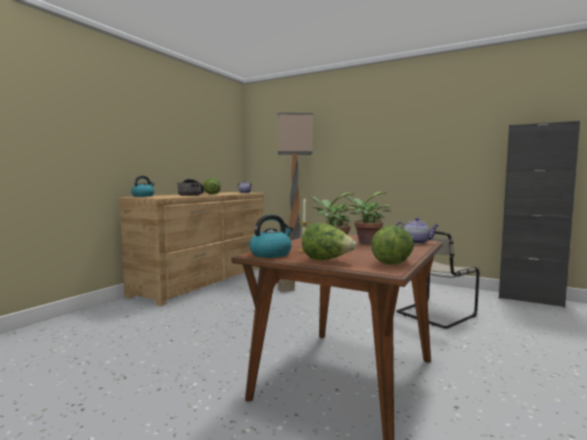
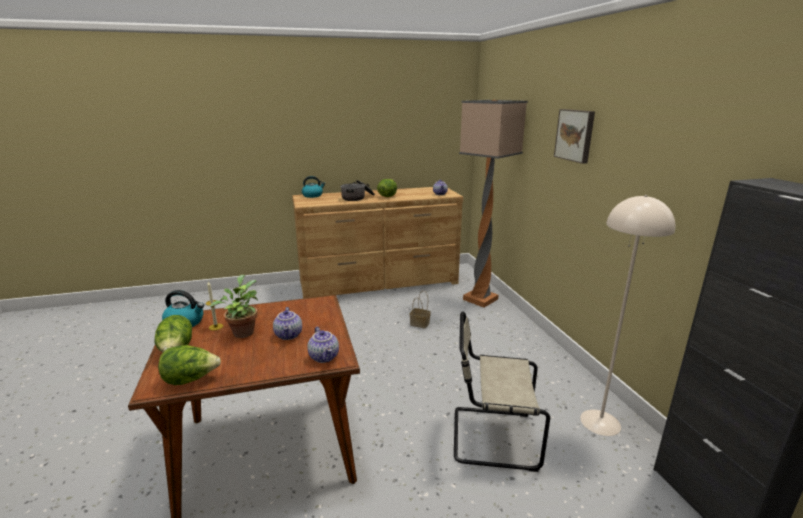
camera: 45 degrees right, 15 degrees up
potted plant [343,192,392,244] -> teapot [273,307,302,340]
none -> picture [554,109,595,164]
none -> beige floor lamp [580,195,676,436]

